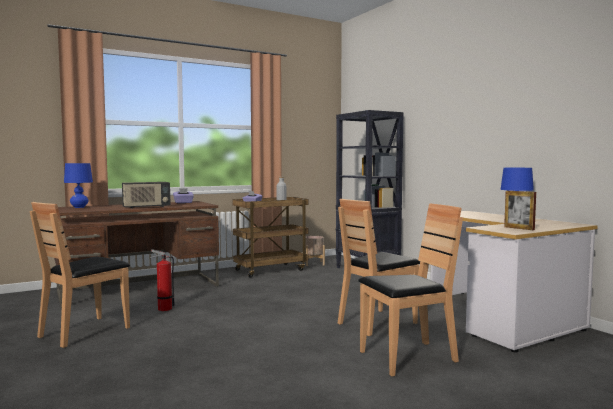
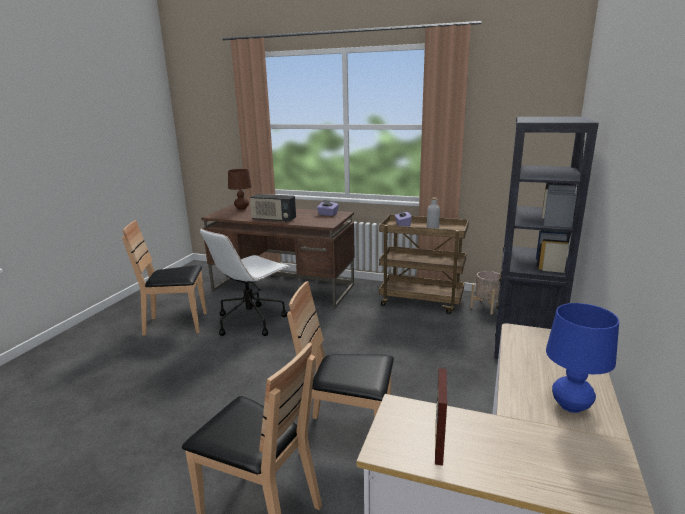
camera: 50 degrees right, 15 degrees up
blue table lamp [64,163,93,208] -> brown table lamp [228,169,252,210]
fire extinguisher [150,249,175,311] -> white office chair [200,228,289,336]

